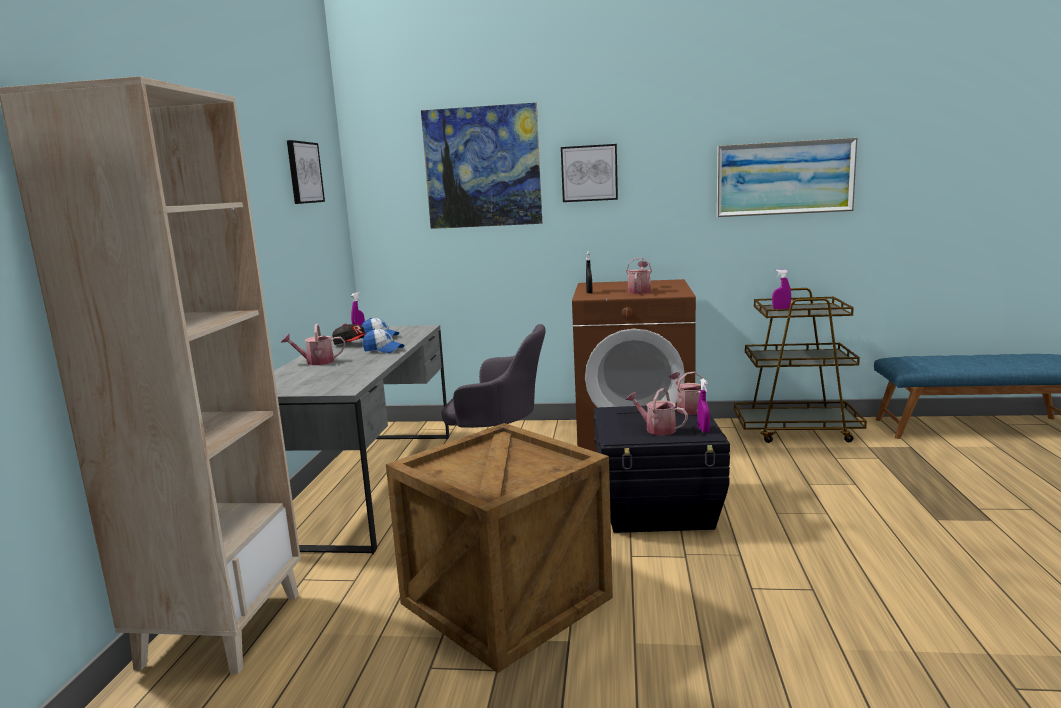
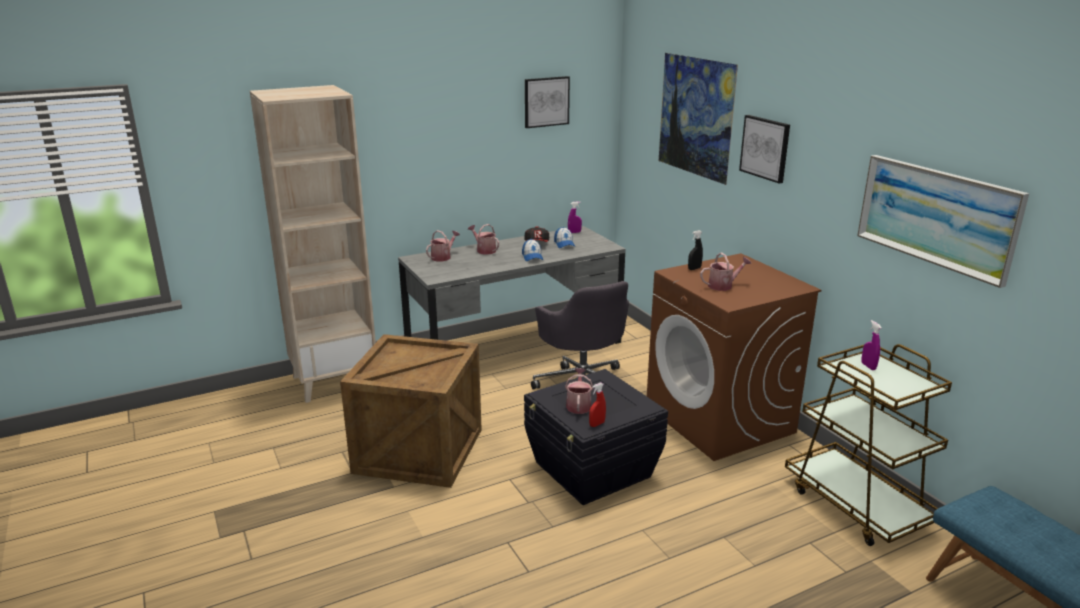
camera: 55 degrees right, 10 degrees up
watering can [669,372,702,415] -> watering can moved to [426,230,460,261]
purple spray bottle [698,379,710,432] -> red spray bottle [589,382,606,427]

